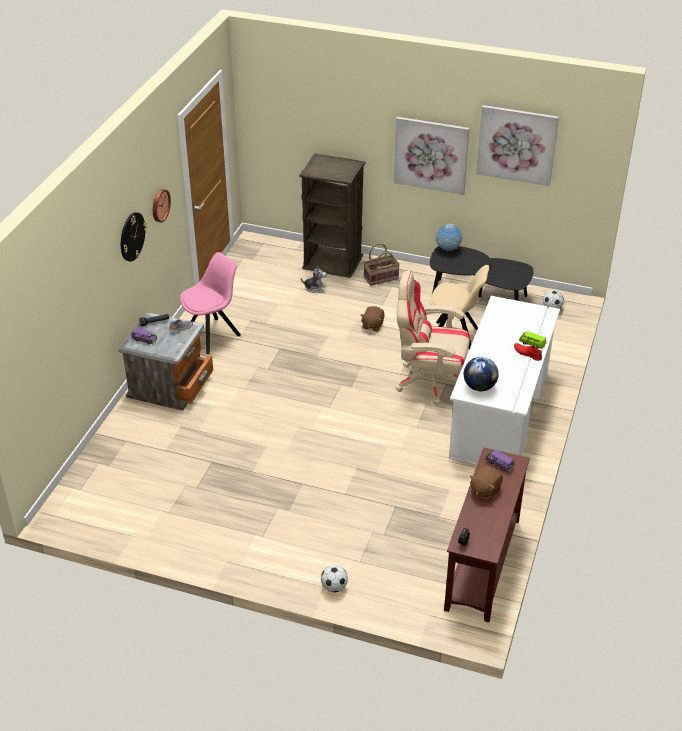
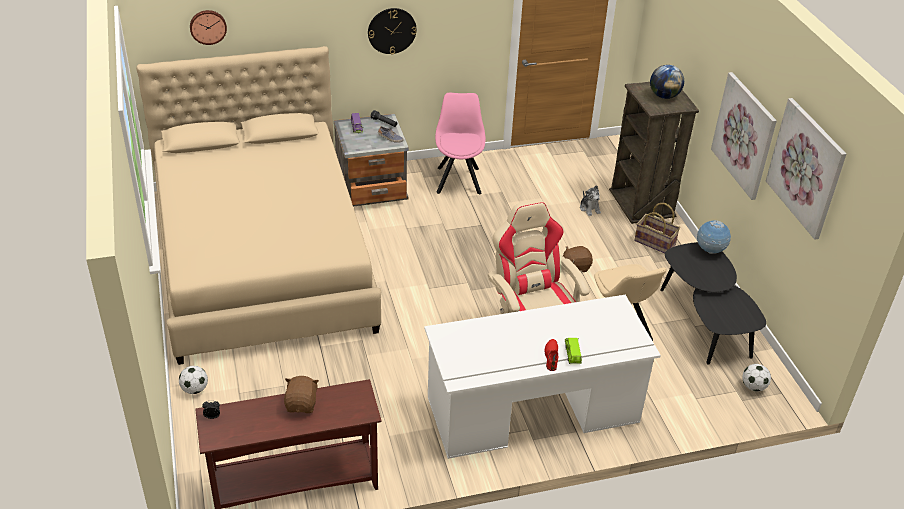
camera: 55 degrees right, 0 degrees up
wall clock [153,189,171,222] -> wall clock moved to [190,10,227,45]
pink chair [180,252,241,354] -> pink chair turned 105 degrees counterclockwise [435,93,486,195]
globe [464,357,498,391] -> globe moved to [650,65,684,99]
brown plush toy [470,466,503,501] -> brown plush toy turned 90 degrees clockwise [284,376,319,413]
purple toy car [485,450,515,472] -> none
none -> beige bed [136,46,381,365]

